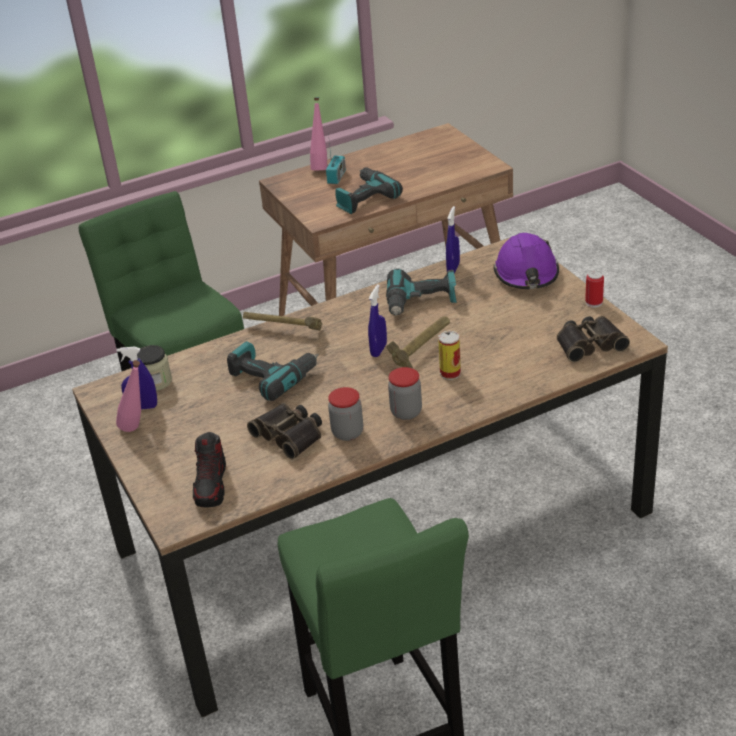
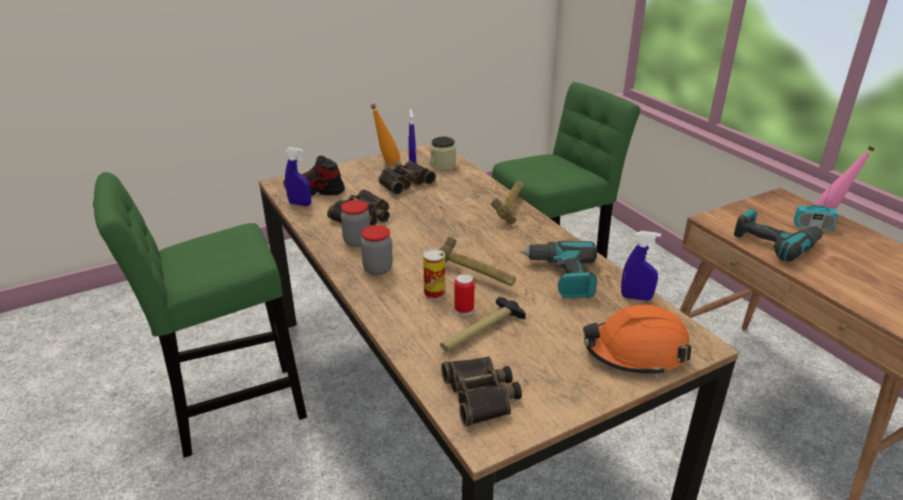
camera: 85 degrees right, 5 degrees down
pink bottle [116,360,141,432] -> orange bottle [370,104,400,164]
power drill [227,341,319,401] -> none
blue spray bottle [368,284,387,357] -> blue spray bottle moved to [285,147,311,206]
purple hard hat [493,233,559,289] -> orange hard hat [583,305,691,376]
can [585,270,604,308] -> can moved to [454,274,475,315]
none -> binoculars [379,161,436,195]
none -> hammer [440,297,526,352]

